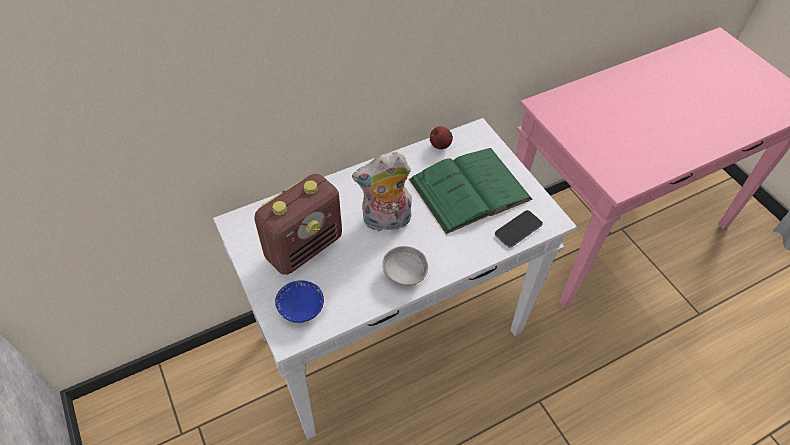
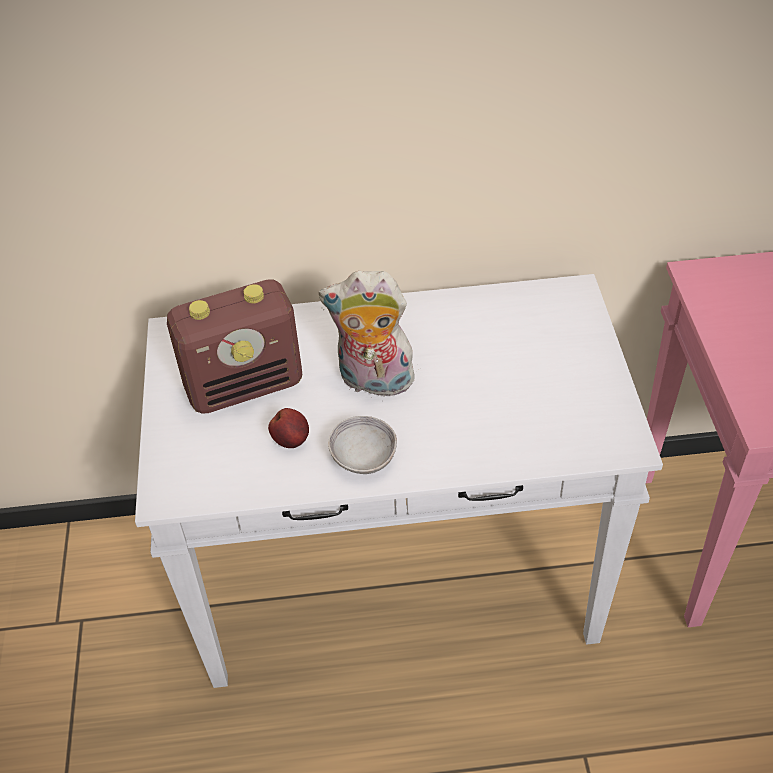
camera: 25 degrees right, 5 degrees down
blue bowl [275,280,324,323] -> none
green book [409,148,532,234] -> none
apple [430,126,453,149] -> apple moved to [268,408,309,448]
phone [495,210,543,248] -> none

